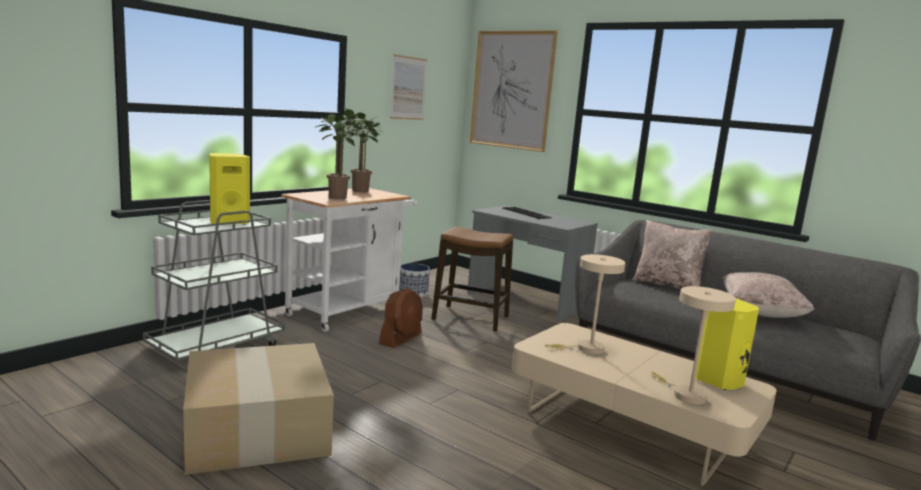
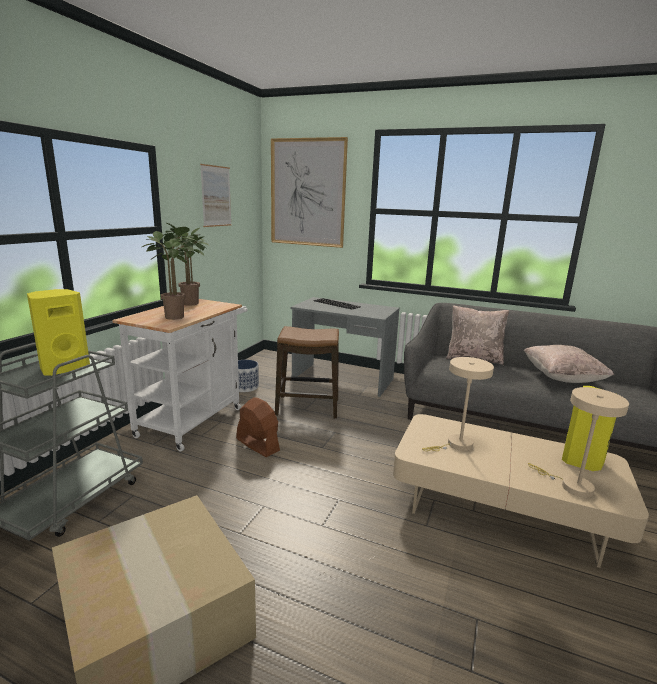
camera: 15 degrees left, 5 degrees up
brown fan [379,288,423,348] -> brown fan turned 60 degrees counterclockwise [236,397,280,457]

